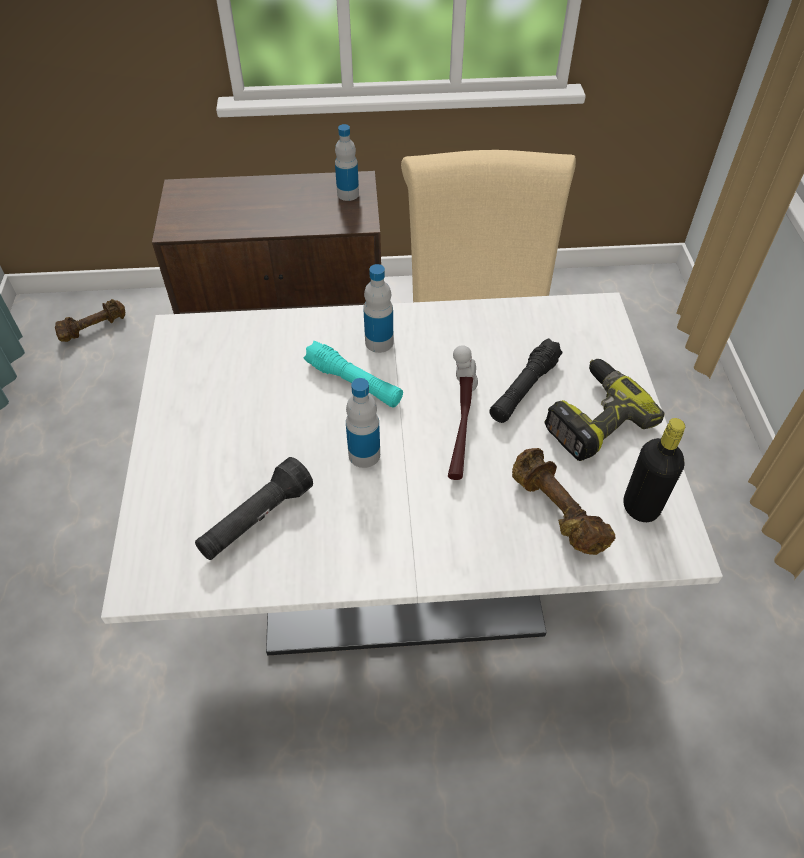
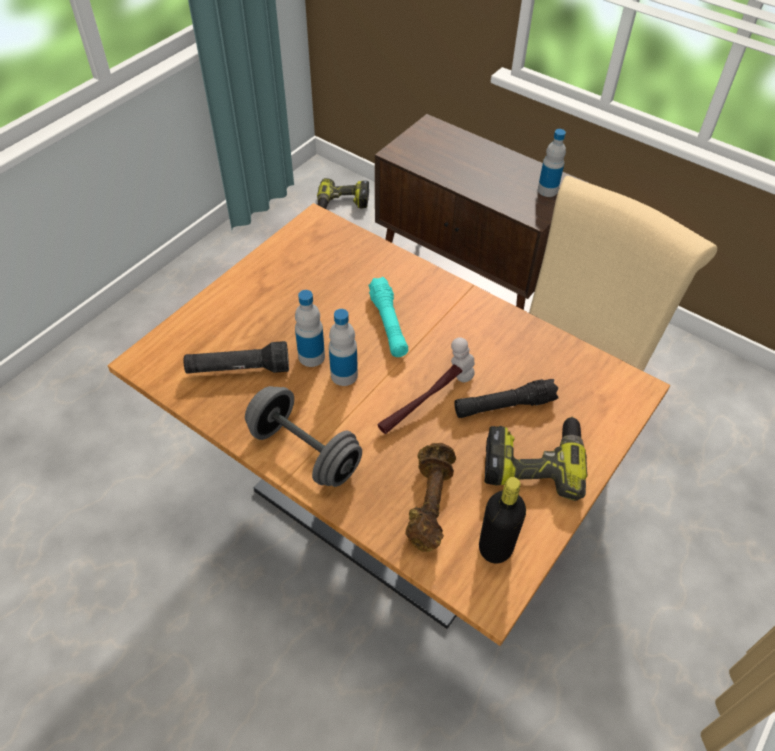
camera: 40 degrees right, 0 degrees up
brown dumbbell [55,299,125,342] -> power drill [317,178,369,209]
white dining table [101,292,723,656] -> brown dining table [107,203,670,646]
bottle [363,264,394,353] -> bottle moved to [295,290,325,367]
none -> grey dumbbell [245,386,362,487]

